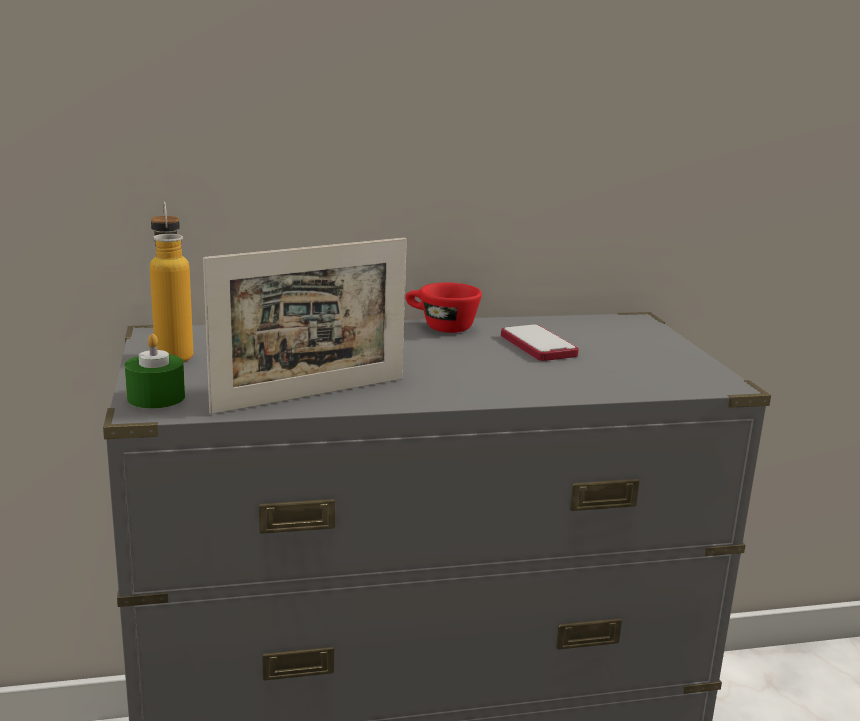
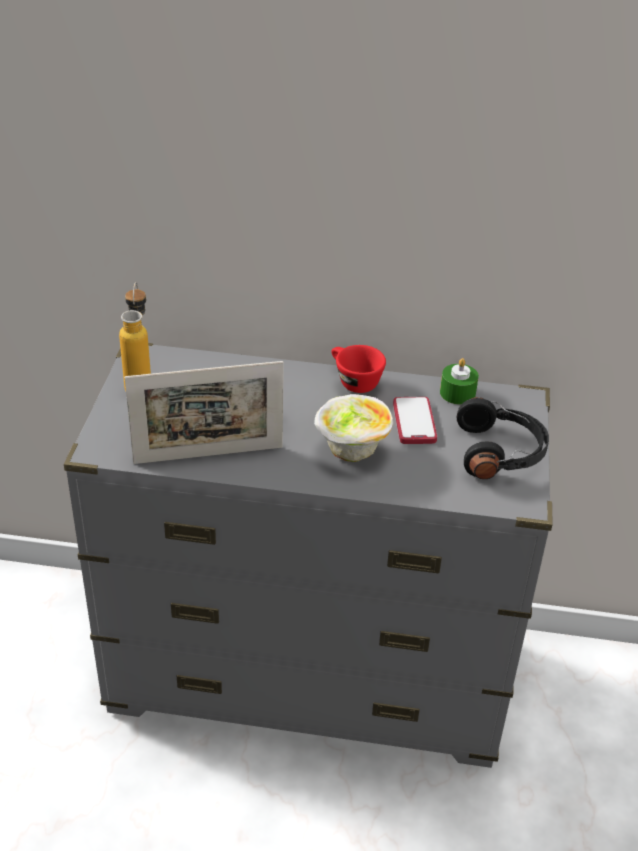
camera: 20 degrees right, 20 degrees up
green candle [125,334,185,409] -> green candle moved to [440,358,479,405]
none -> bowl [314,394,393,462]
none -> black headphones [457,397,549,479]

